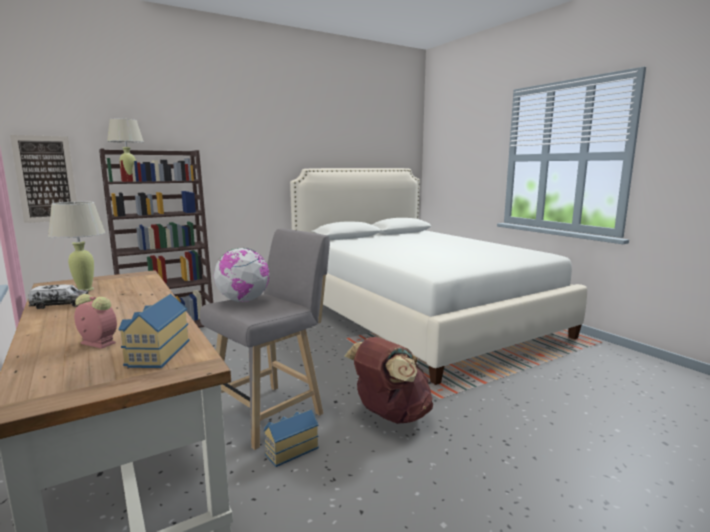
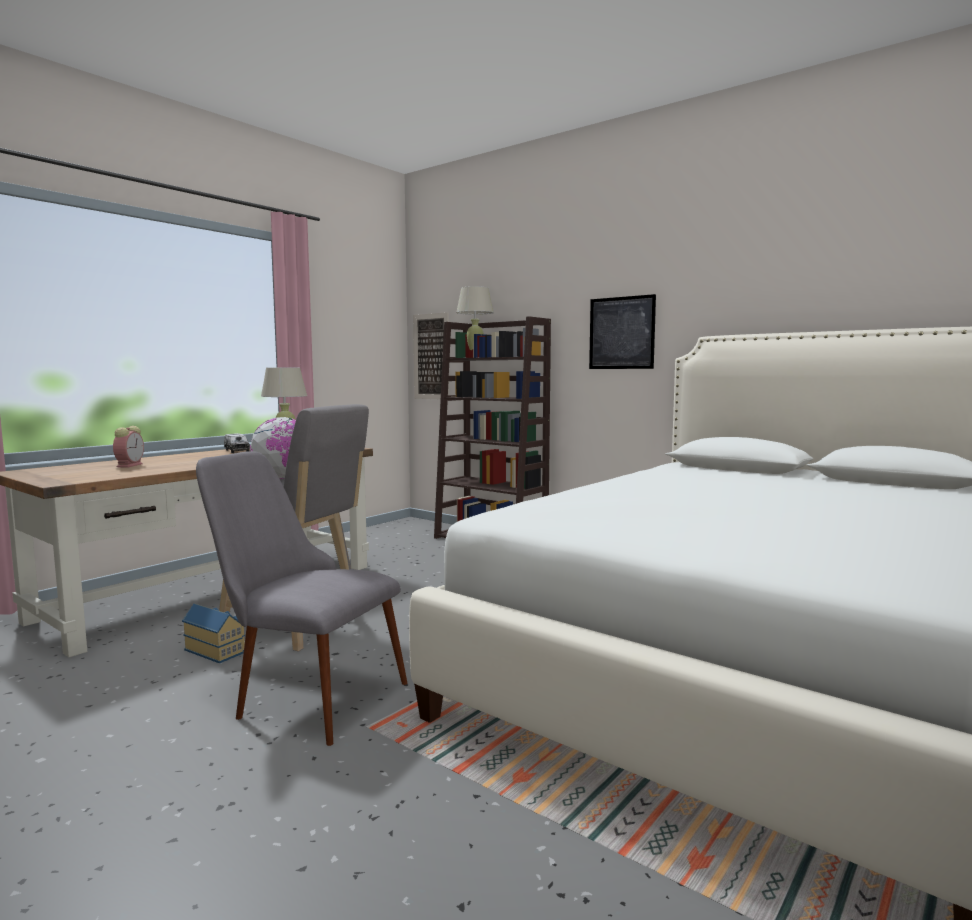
camera: 70 degrees right, 5 degrees down
toy house [119,294,190,368] -> none
brown backpack [345,337,433,424] -> grey chair [196,451,408,746]
none -> picture [589,294,656,369]

